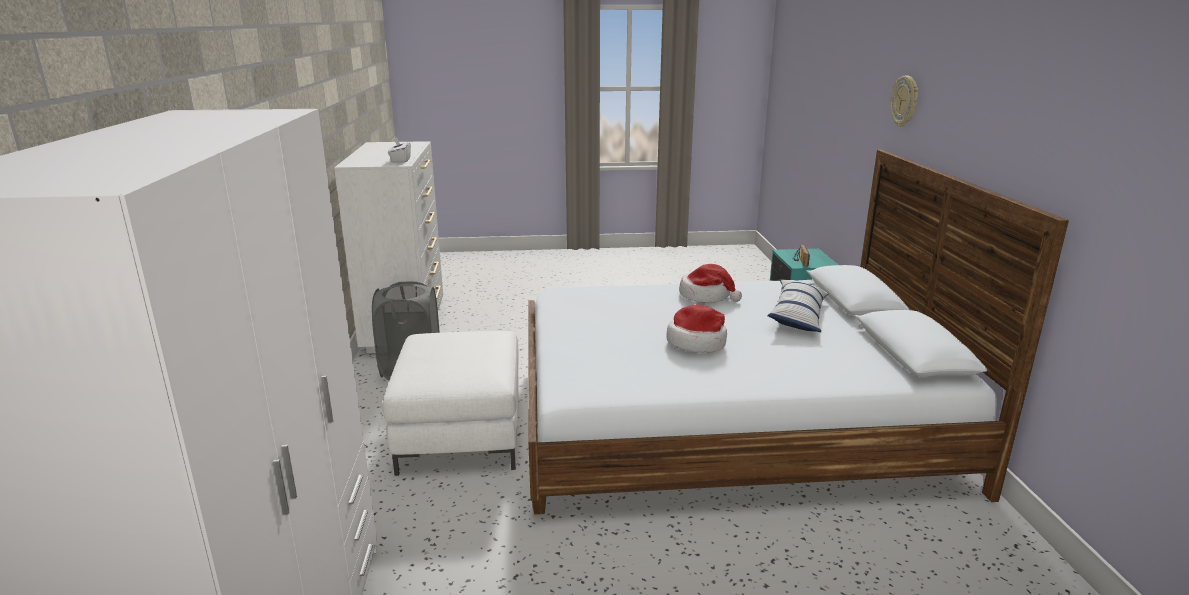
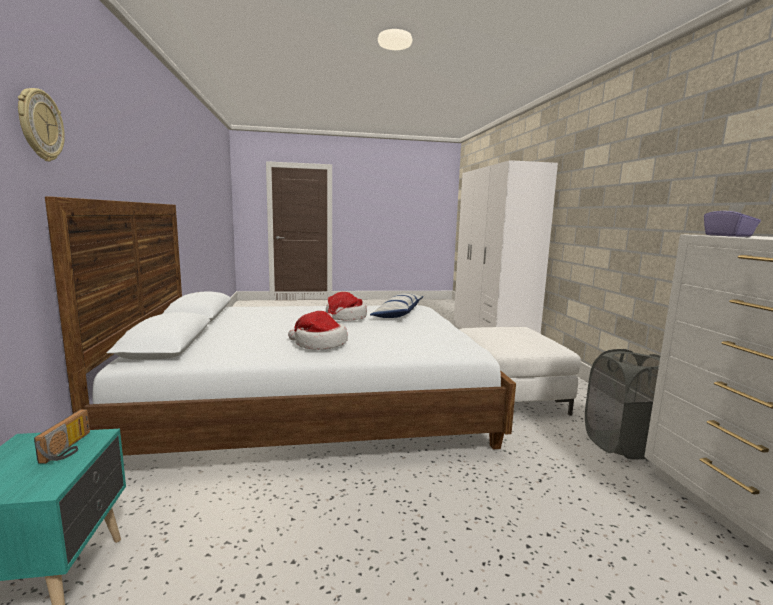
camera: 175 degrees right, 10 degrees down
white tissue box [388,137,411,163] -> purple tissue box [704,204,761,237]
pillow [767,279,829,332] -> pillow moved to [370,293,423,318]

